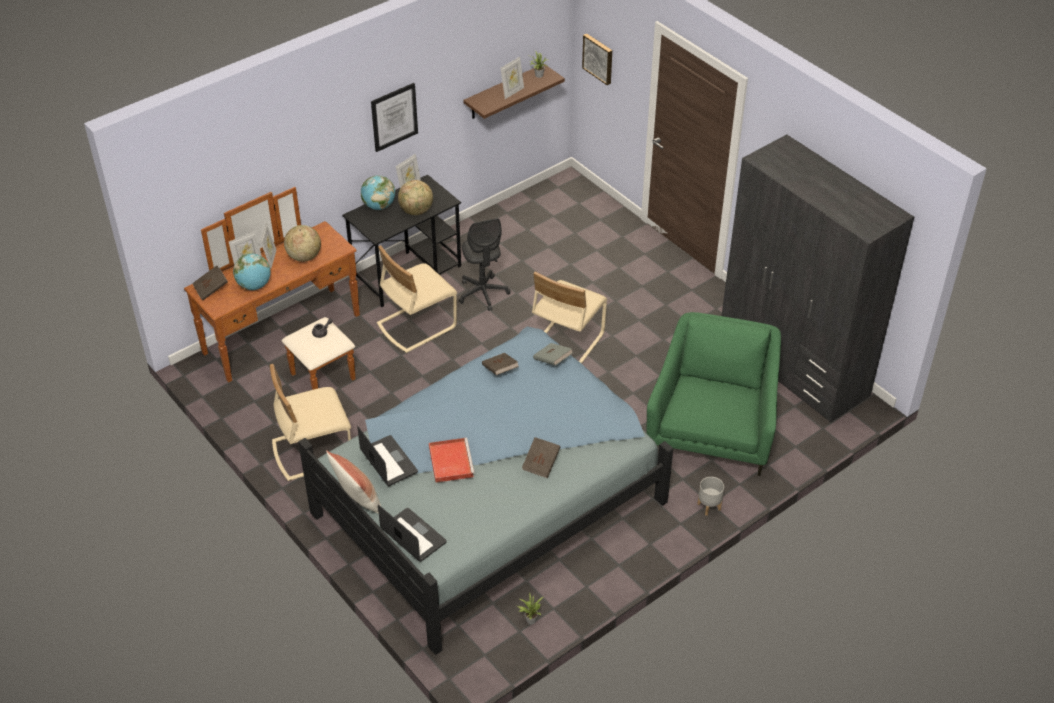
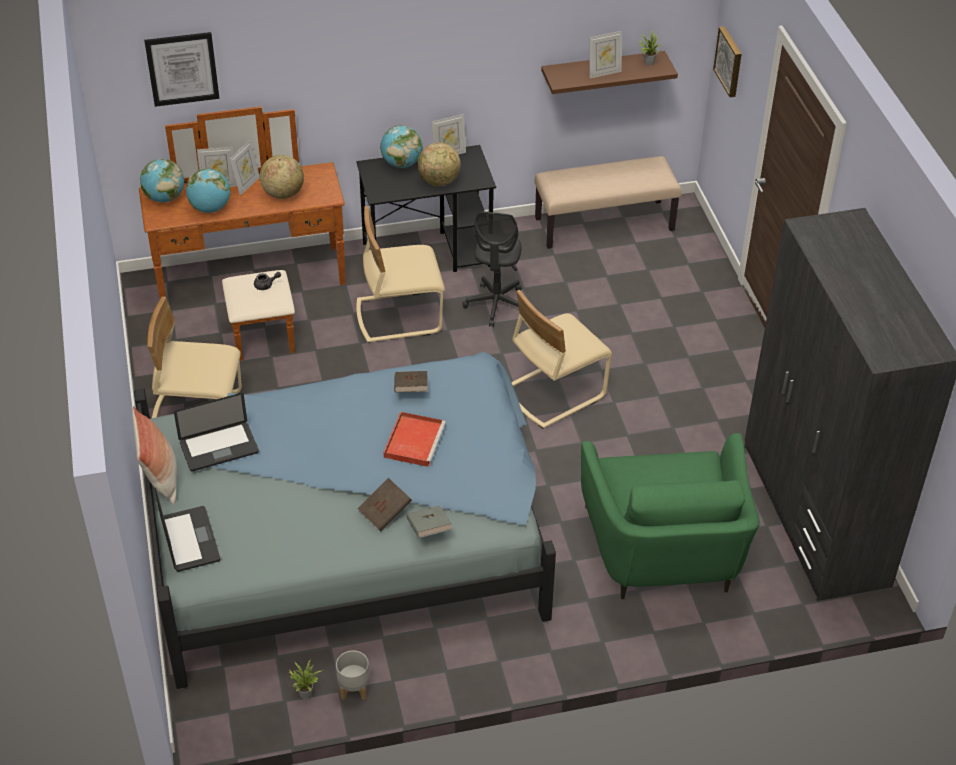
camera: 25 degrees right, 0 degrees up
brown book [192,265,228,300] -> globe [140,159,184,202]
laptop [357,426,418,486] -> laptop turned 75 degrees clockwise [174,393,259,471]
picture [371,83,418,152] -> picture moved to [144,32,220,107]
red tray [429,438,475,483] -> red tray moved to [383,412,446,467]
grey book [533,343,573,366] -> grey book moved to [406,505,452,538]
green armchair [646,312,781,476] -> green armchair turned 135 degrees clockwise [581,433,760,599]
grey planter [697,477,724,516] -> grey planter moved to [336,650,369,700]
none -> beige bench [535,156,681,249]

